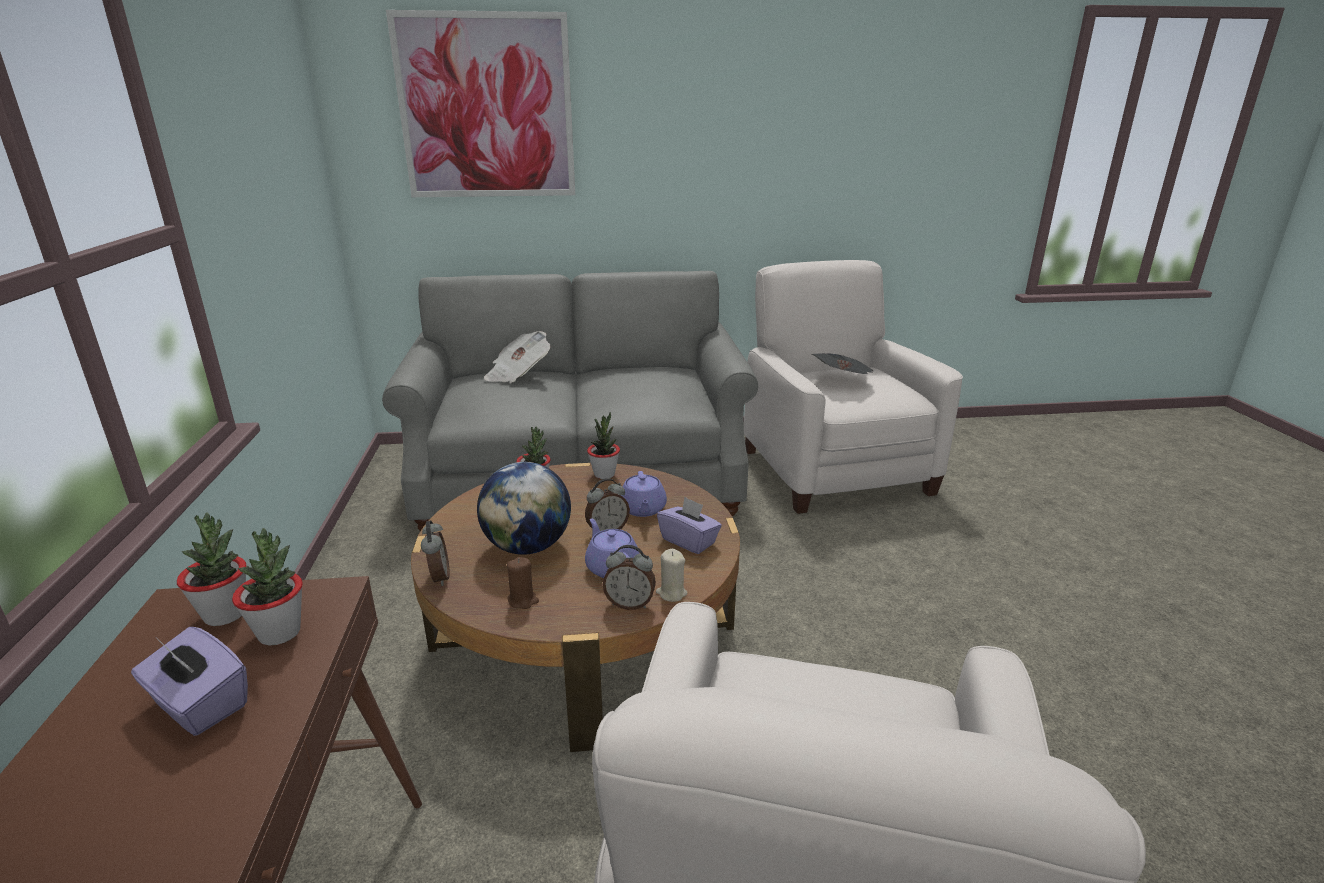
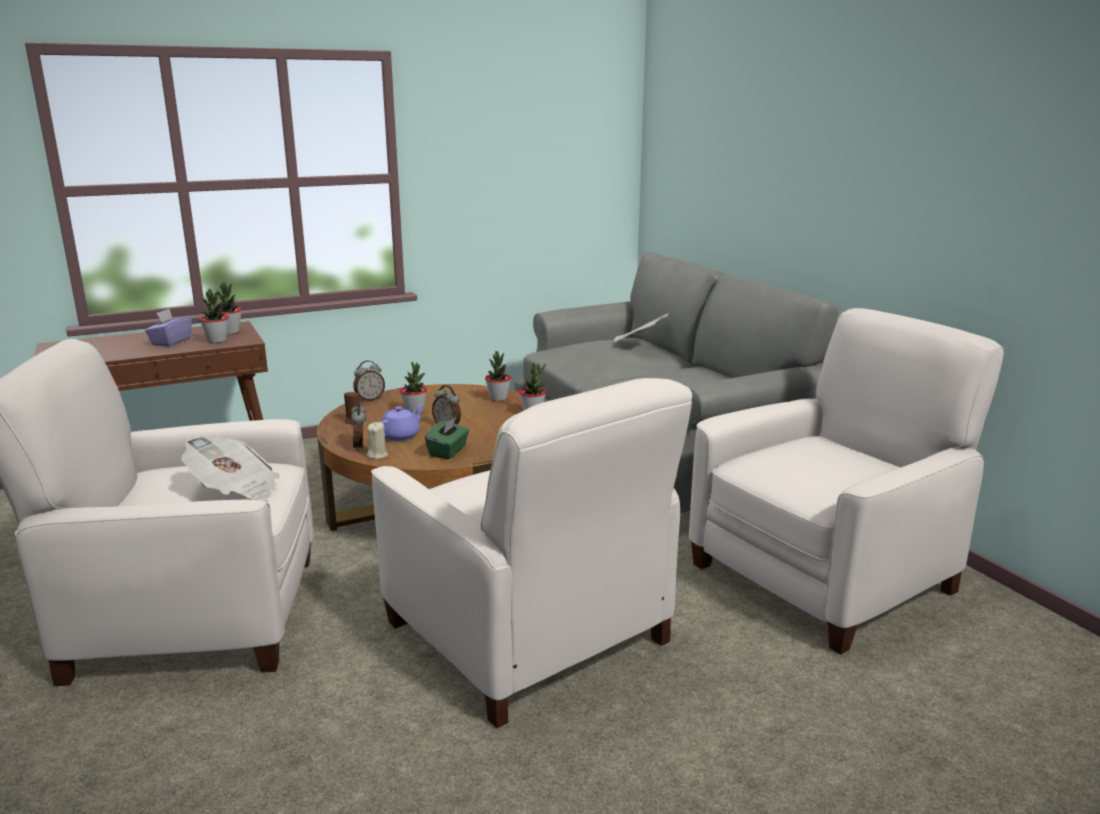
camera: 70 degrees right, 5 degrees down
picture [386,10,575,197] -> none
globe [477,462,571,555] -> potted plant [400,362,427,414]
purple teapot [621,471,667,517] -> none
purple tissue box [657,497,722,554] -> green tissue box [425,417,469,459]
newspaper [811,353,874,374] -> newspaper moved to [181,436,279,501]
none -> white armchair [371,378,692,728]

